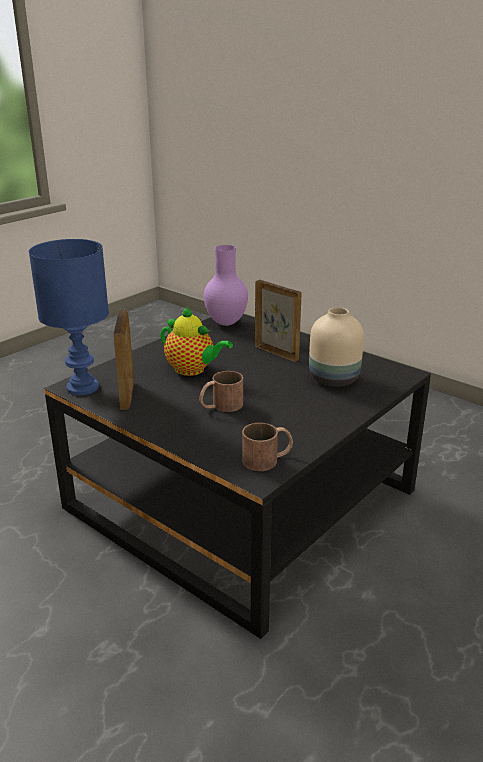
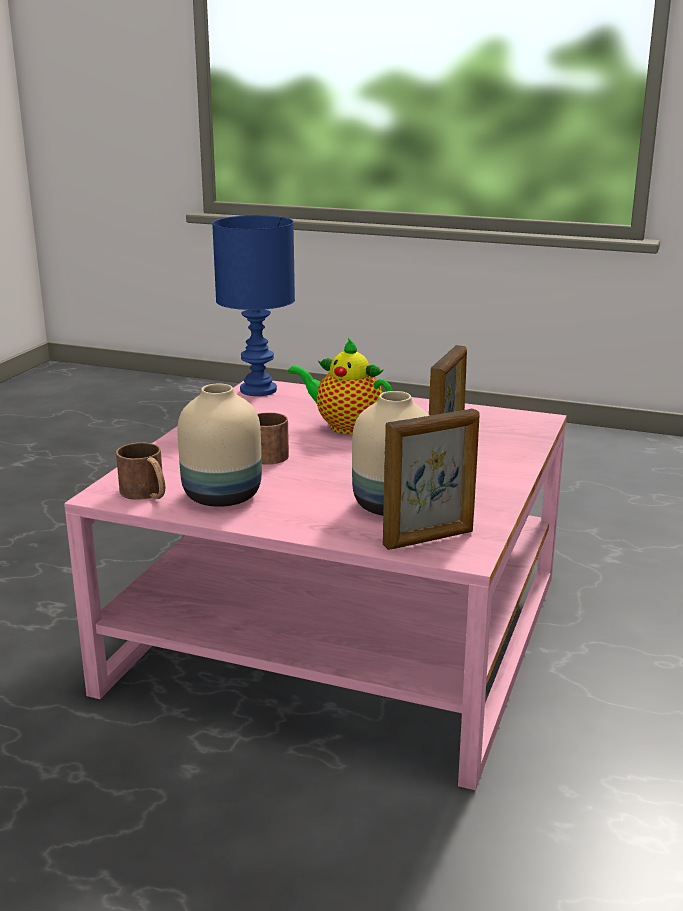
camera: 70 degrees right, 5 degrees down
black coffee table [44,314,431,639] -> pink coffee table [64,381,567,790]
picture frame [114,310,134,410] -> picture frame moved to [383,409,480,550]
teapot [160,306,233,376] -> teapot turned 105 degrees clockwise [288,338,392,434]
purple vase [204,245,248,326] -> none
none -> beige vase [177,384,262,507]

